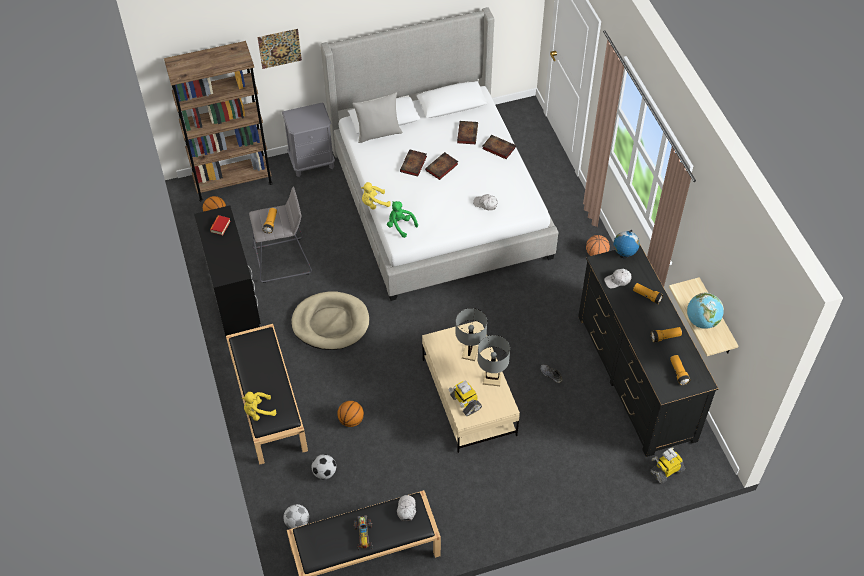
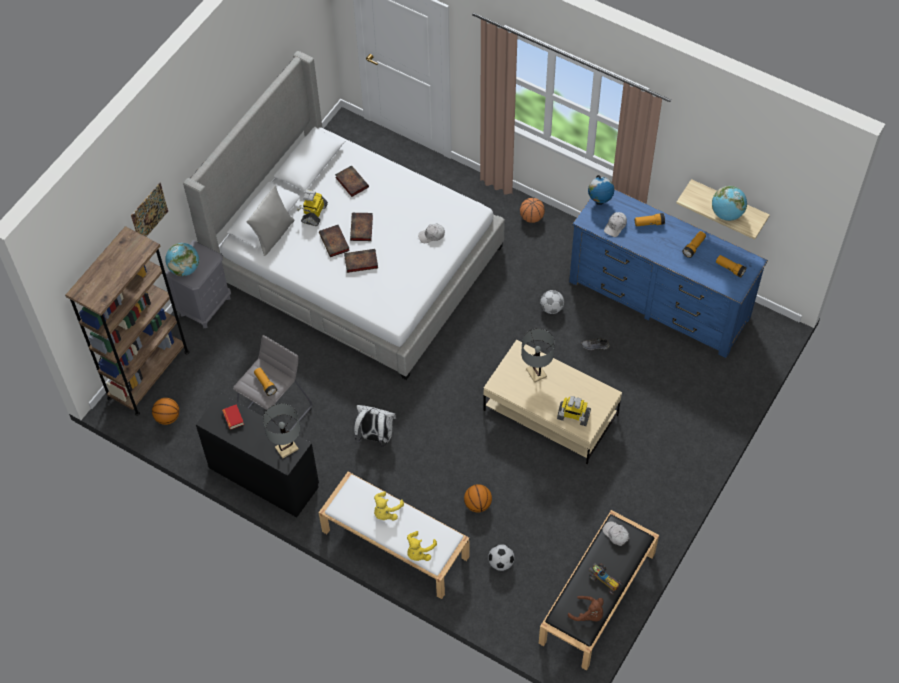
camera: 40 degrees left, 5 degrees up
black bench [226,324,308,465] -> white bench [319,472,470,599]
football [283,504,309,529] -> football moved to [540,290,564,314]
beige dog bed [291,291,369,350] -> white backpack [354,405,396,447]
yellow plush toy [361,182,391,210] -> yellow plush toy moved to [374,491,404,521]
green plush toy [387,201,418,238] -> none
grey table lamp [478,335,510,386] -> grey table lamp moved to [263,404,300,459]
book [482,135,516,159] -> book moved to [344,249,378,273]
black dresser [578,245,719,457] -> blue dresser [569,189,768,358]
toy robot [650,447,685,484] -> toy robot moved to [297,190,328,226]
none -> globe [165,243,199,276]
none -> brown plush toy [568,596,604,621]

